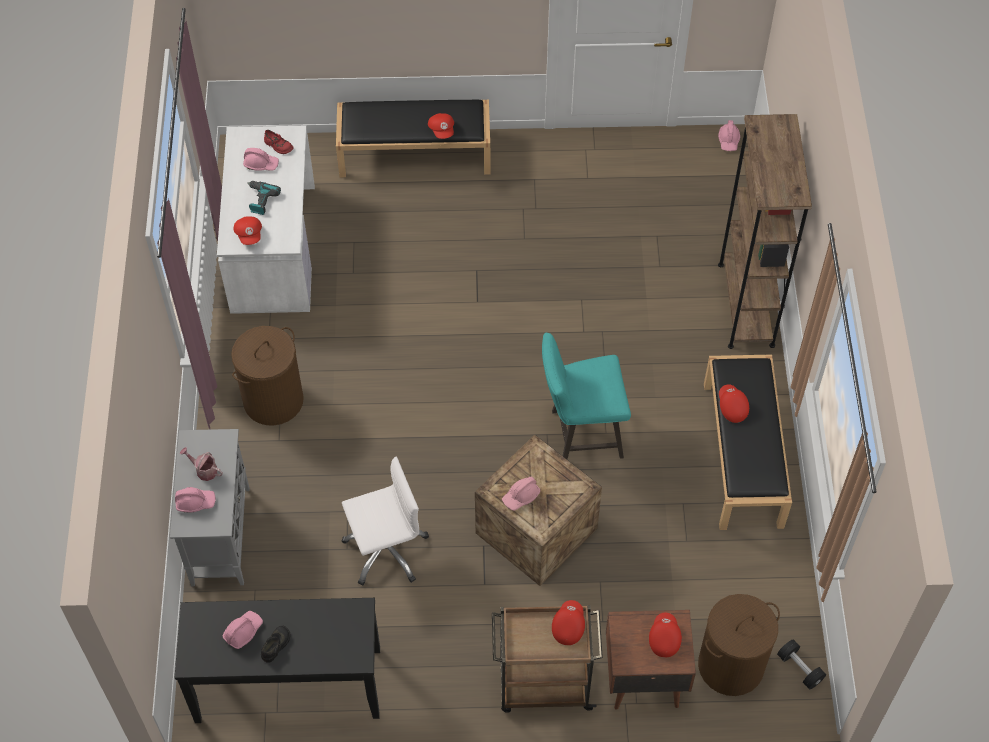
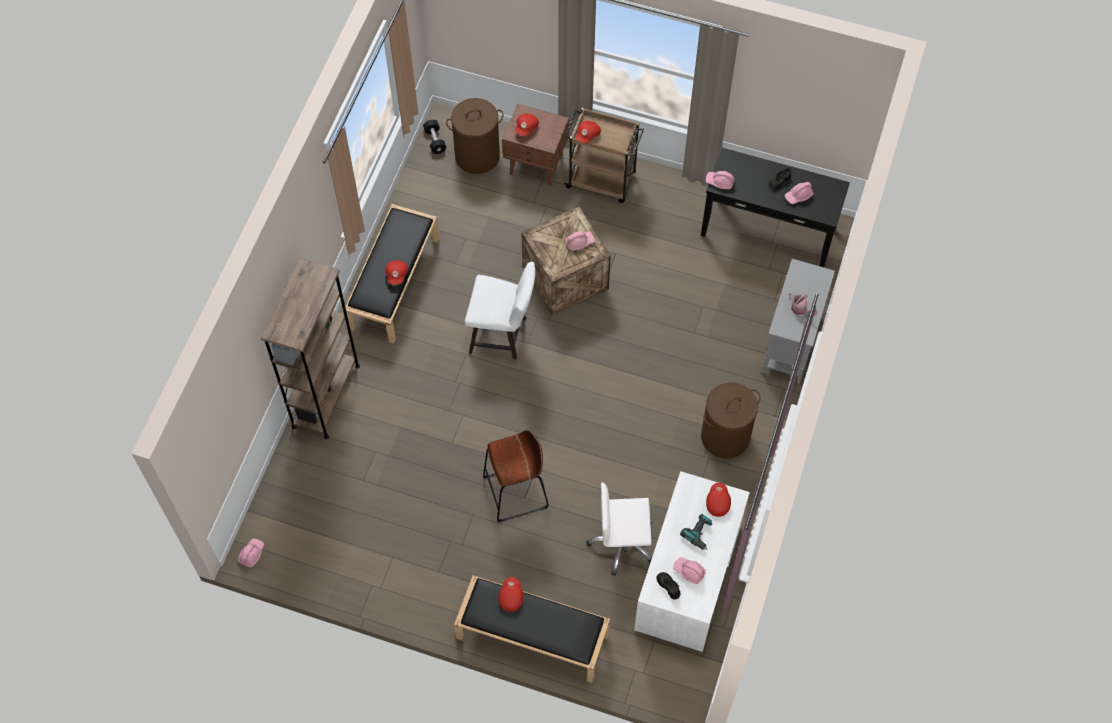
camera: 160 degrees left, 5 degrees up
pink hard hat [175,487,216,513] -> pink hard hat moved to [706,171,734,190]
red shoe [264,130,294,154] -> black shoe [656,572,680,599]
white office chair [342,457,429,586] -> white office chair moved to [586,483,652,576]
turquoise stool [542,333,631,459] -> white stool [465,262,535,359]
none -> brown stool [483,430,549,522]

